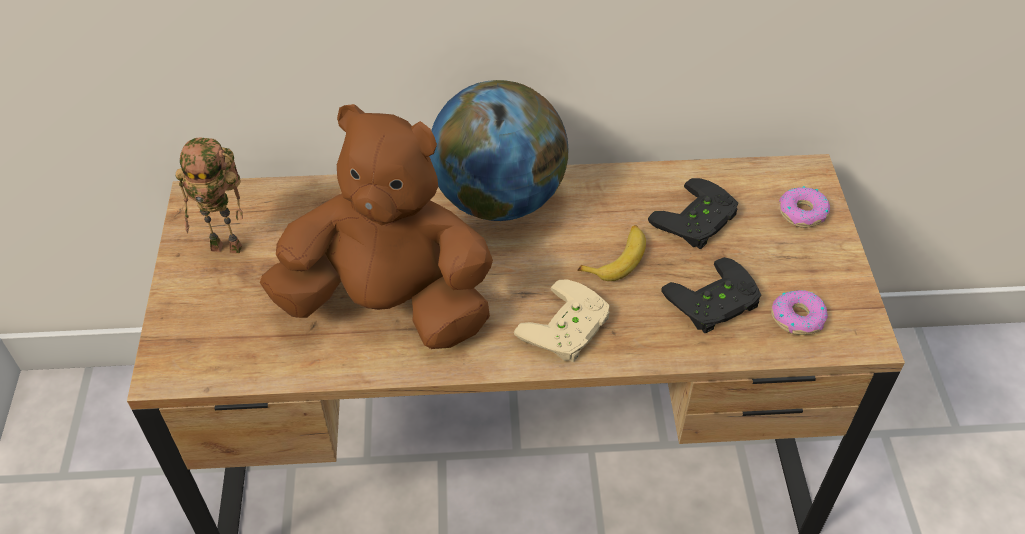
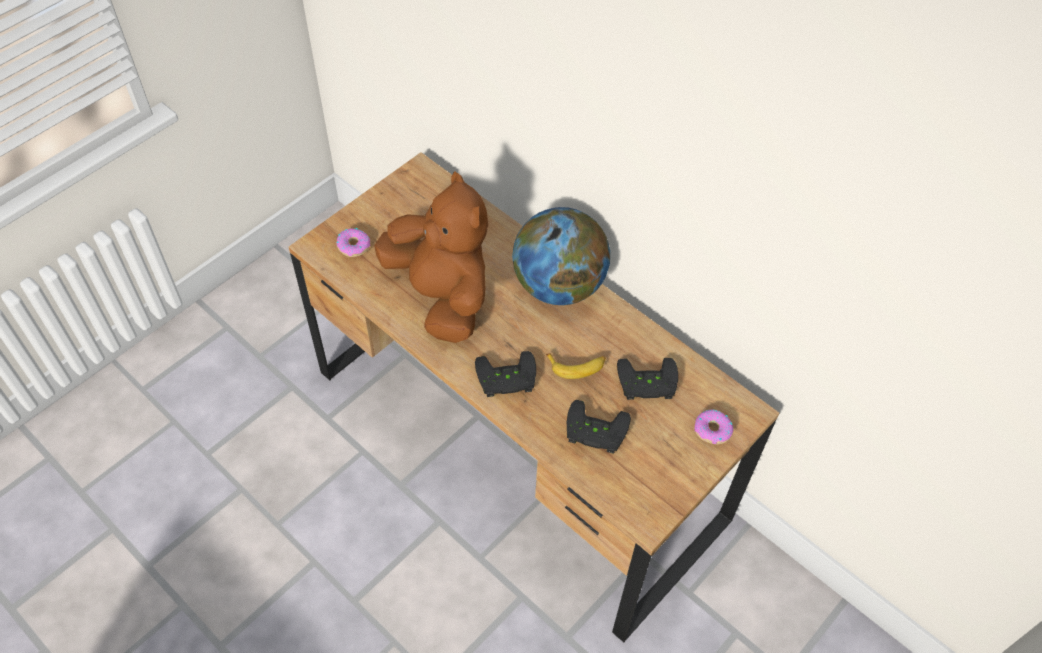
camera: 45 degrees right, 5 degrees up
toy robot [175,137,243,253] -> none
beige game controller [514,279,610,362] -> black game controller [475,351,536,397]
donut [771,290,828,335] -> donut moved to [337,228,370,257]

